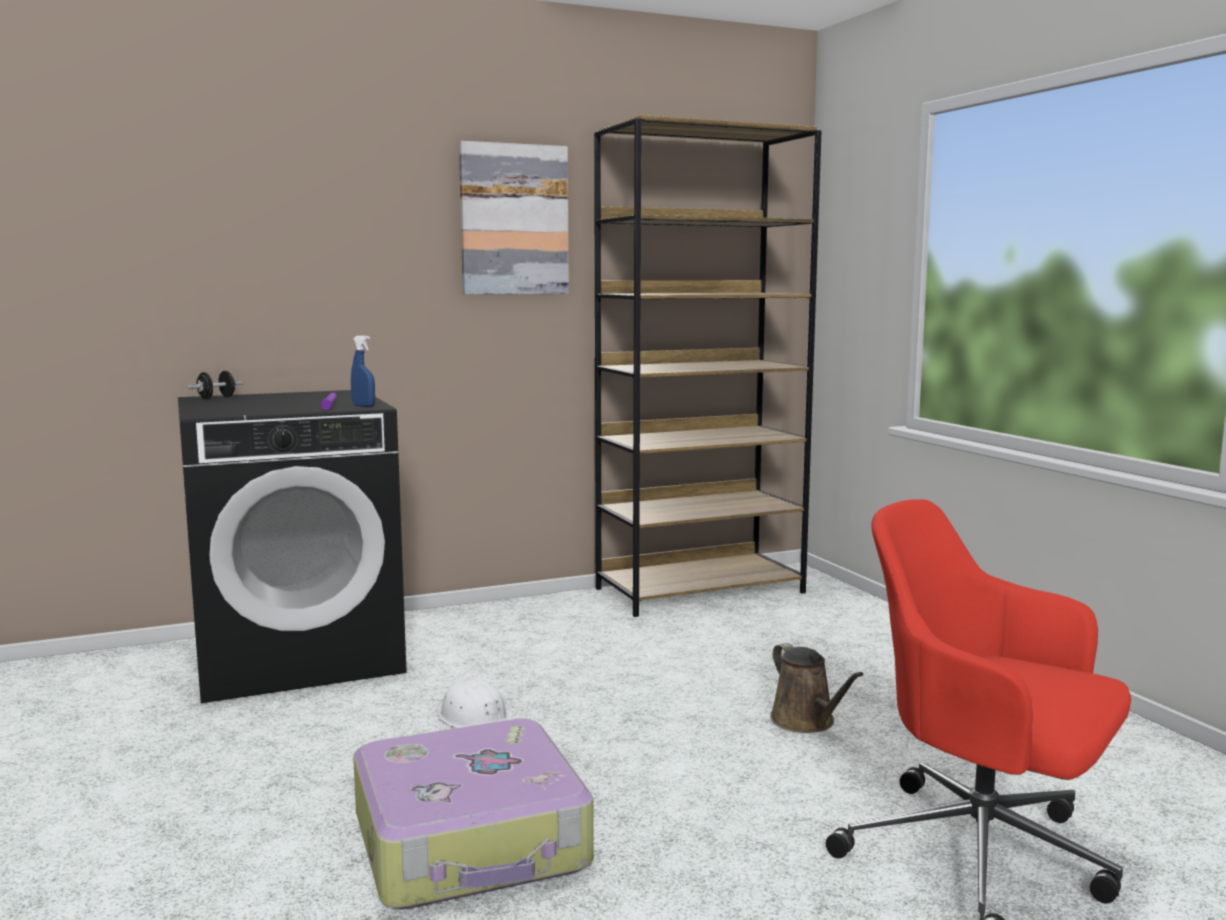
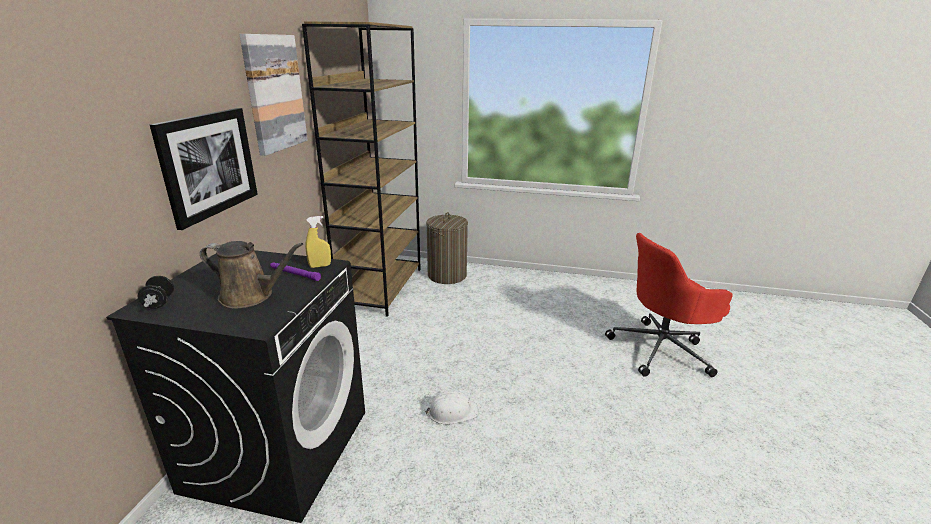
camera: 55 degrees left, 15 degrees up
blue spray bottle [351,336,375,407] -> yellow spray bottle [305,216,331,268]
suitcase [353,718,594,909] -> none
brown watering can [770,643,864,733] -> brown watering can moved to [200,241,303,309]
none -> picture [150,108,258,230]
none -> laundry basket [426,212,468,284]

